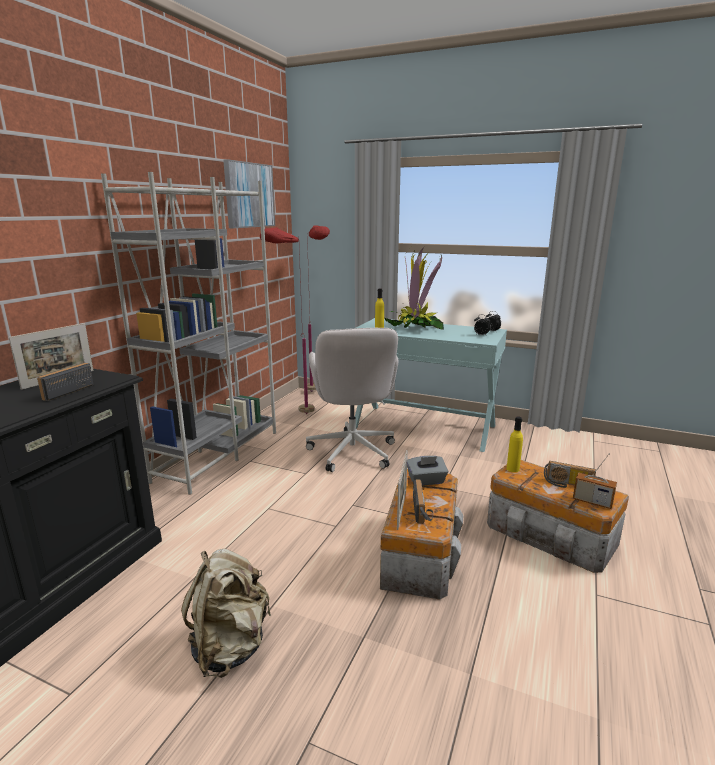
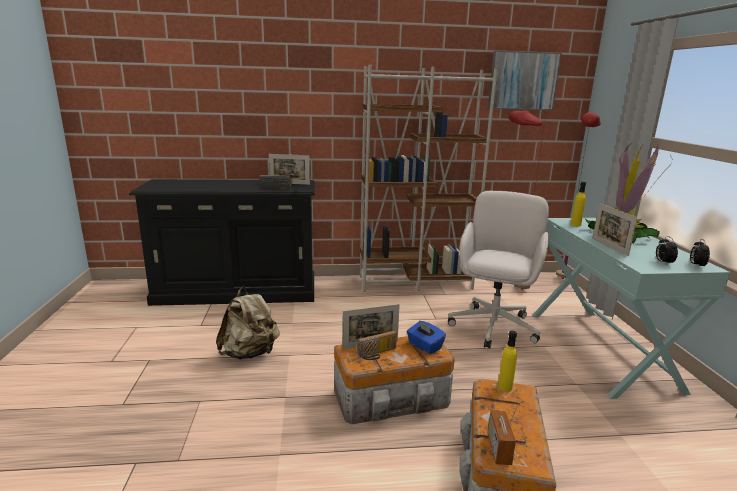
camera: 60 degrees right, 0 degrees up
grey bookcase [101,172,276,495] -> brown bookcase [360,64,497,292]
white office chair [306,328,398,472] -> white office chair turned 150 degrees clockwise [448,191,549,349]
grey tissue box [407,456,448,486] -> blue tissue box [407,321,446,354]
radio [544,461,596,488] -> none
none -> picture frame [592,203,637,256]

